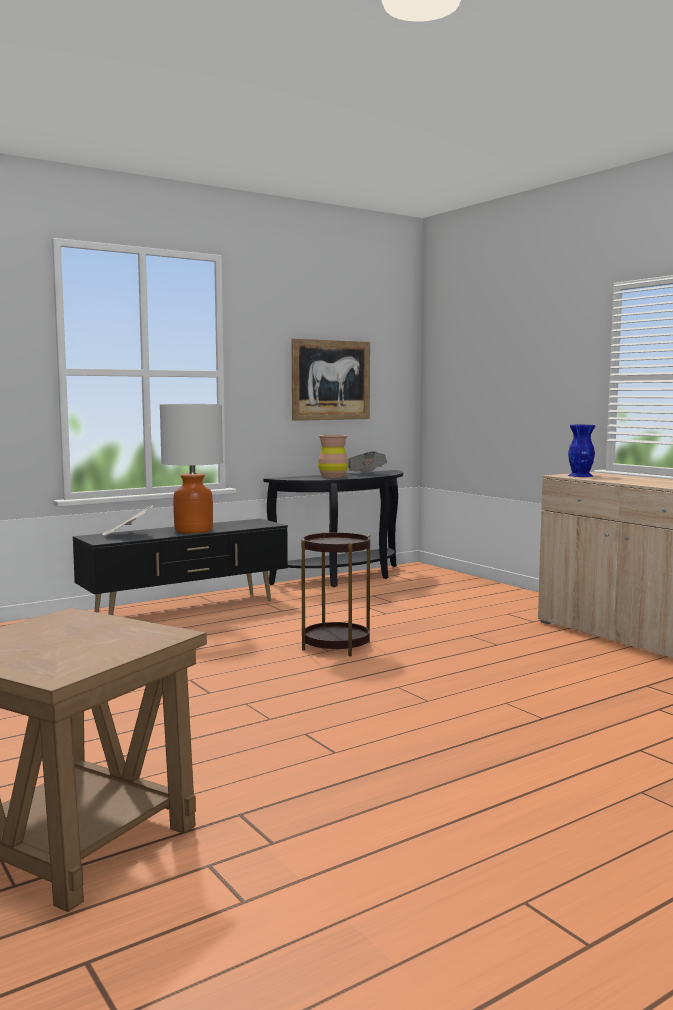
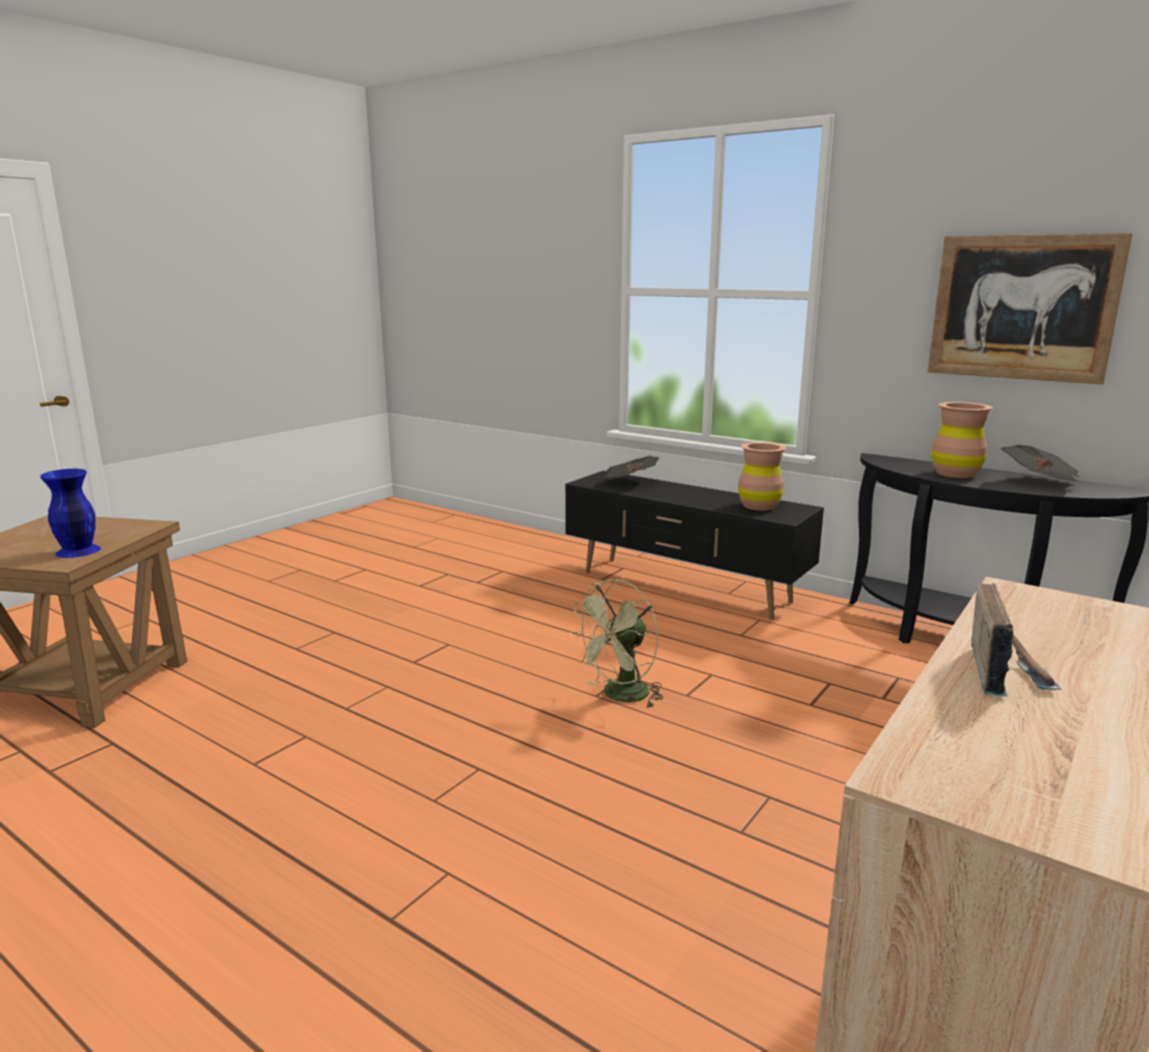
camera: 70 degrees right, 10 degrees up
table lamp [160,404,223,533] -> none
brown side table [301,532,370,656] -> green fan [569,579,664,708]
blue vase [568,425,595,477] -> blue vase moved to [40,469,101,558]
none -> brown vase [738,442,786,511]
none -> radio [971,583,1061,696]

